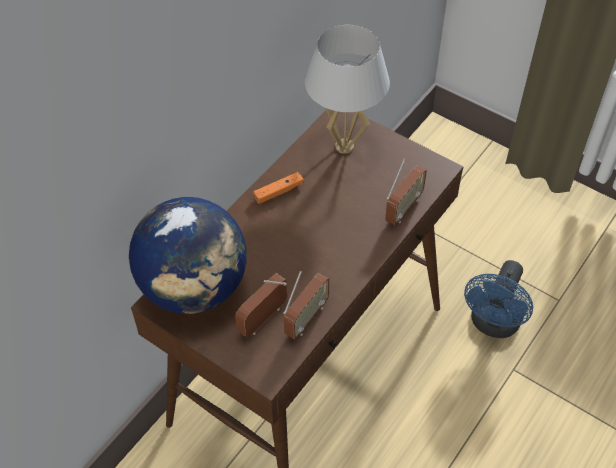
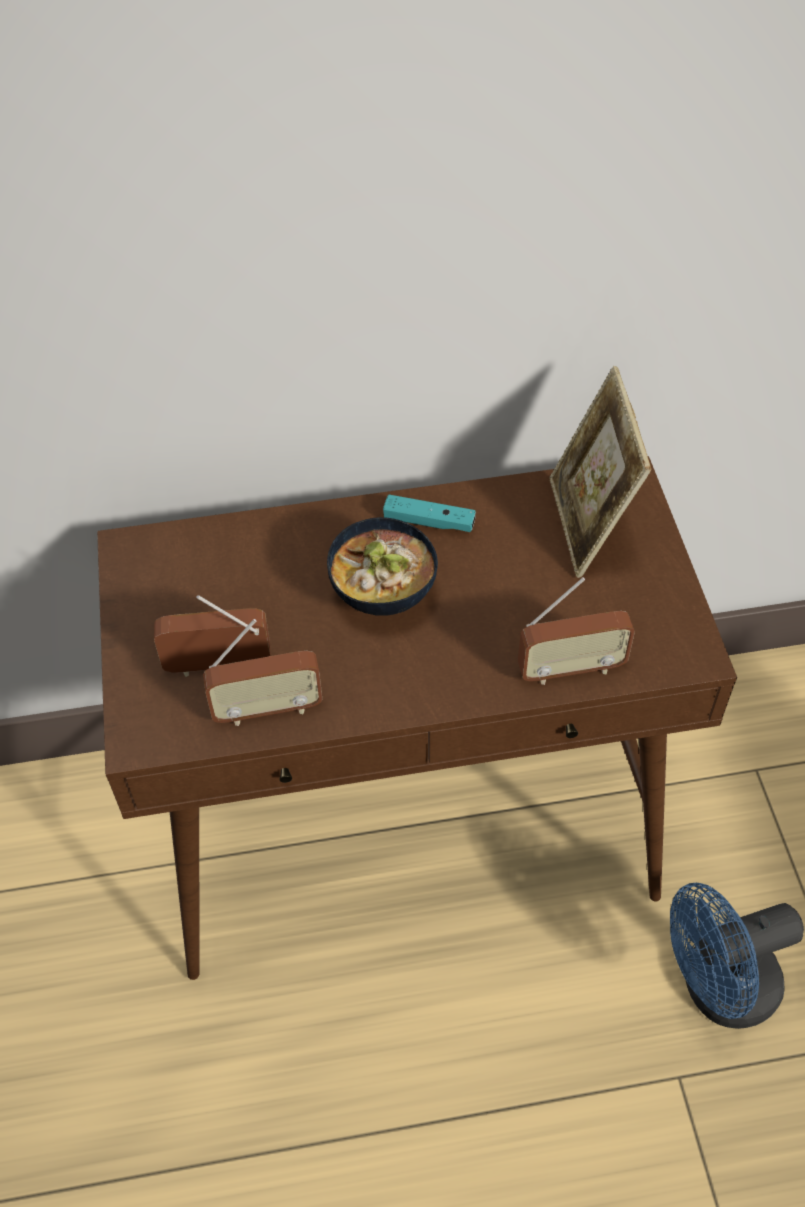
camera: 45 degrees right, 0 degrees up
globe [129,197,247,314] -> none
orange game controller [253,172,304,204] -> turquoise game controller [383,495,476,532]
white table lamp [305,25,390,154] -> picture frame [550,366,652,578]
none -> bowl [327,517,438,616]

